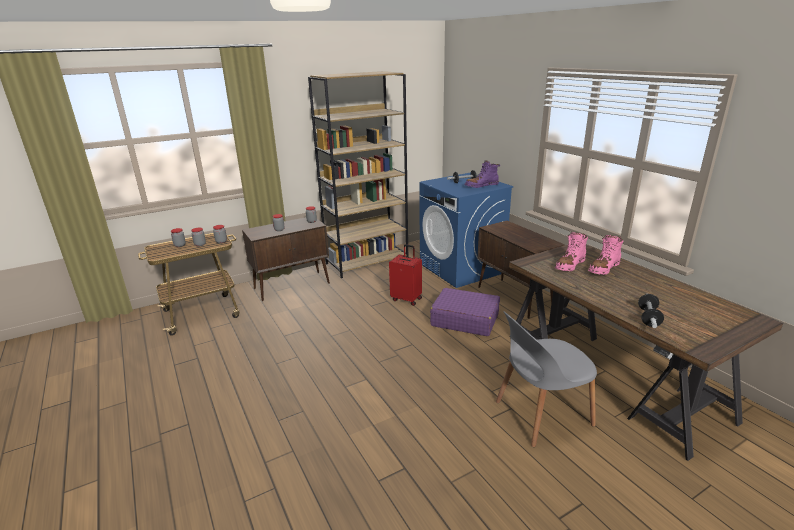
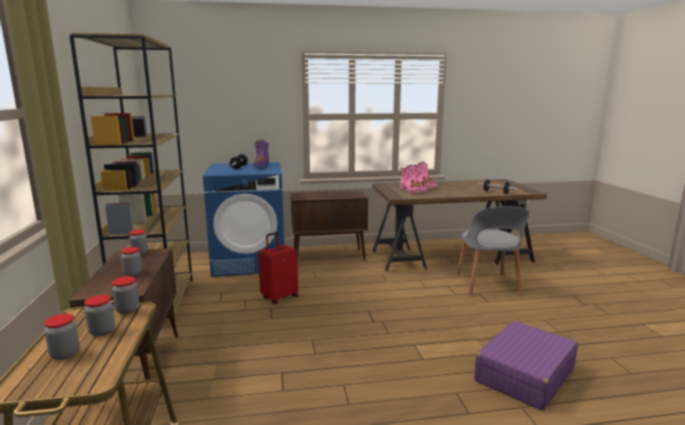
camera: 70 degrees left, 10 degrees down
purple suitcase [430,288,500,336] -> purple suitcase moved to [474,321,578,410]

